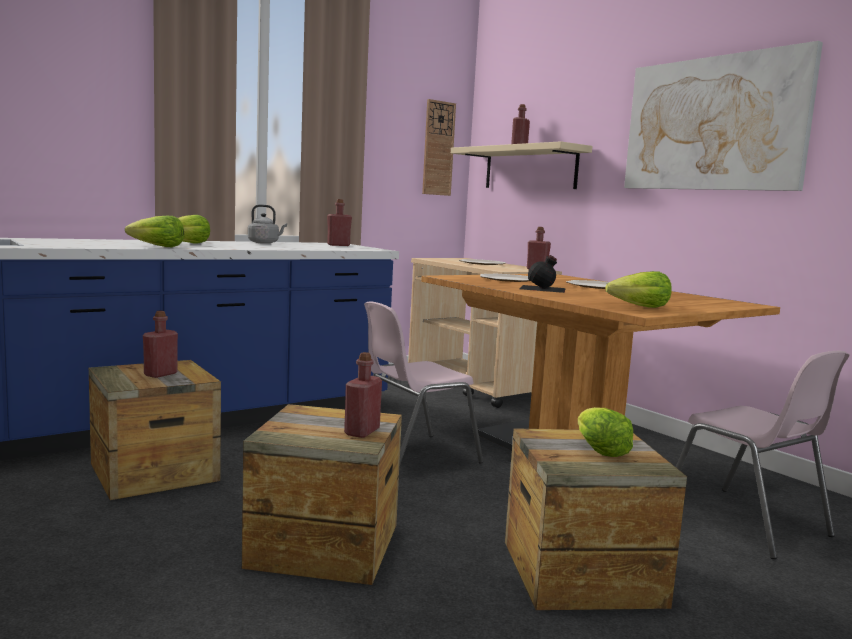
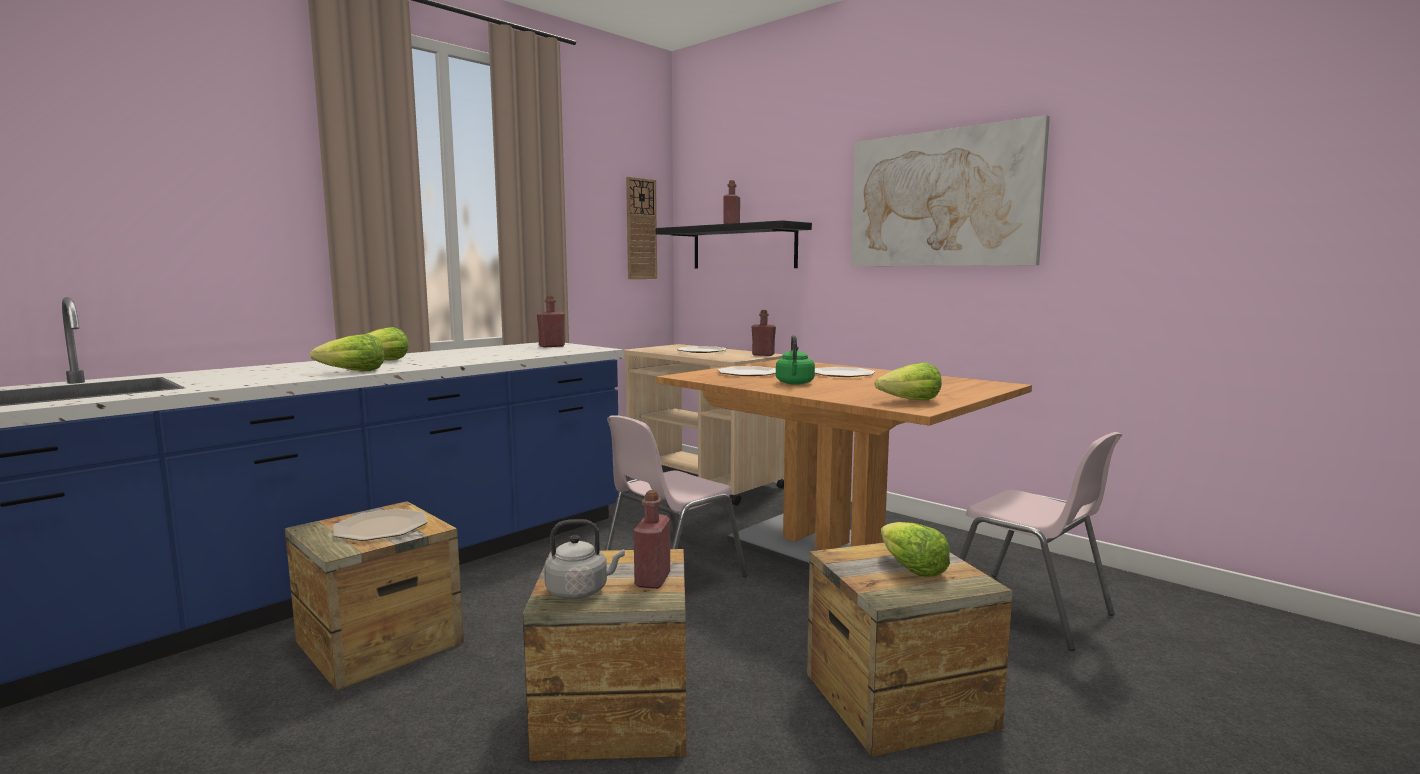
camera: 10 degrees left, 0 degrees up
red bottle [143,311,178,378] -> plate [333,509,427,541]
grey kettle [248,204,287,244] -> grey kettle moved to [544,519,625,599]
beige shelf [451,141,592,189] -> black shelf [656,220,812,269]
black bottle [520,255,566,293] -> green kettle [776,335,815,385]

